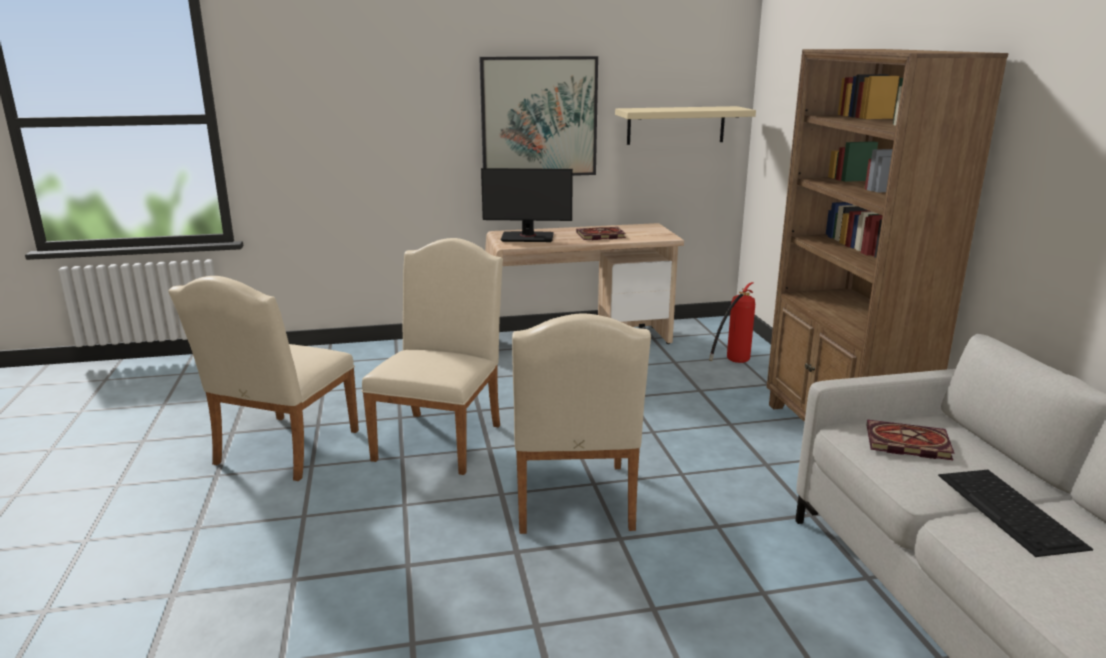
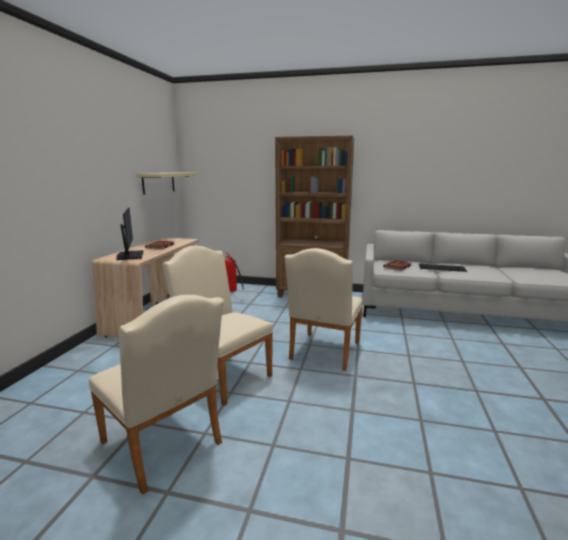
camera: 65 degrees left, 5 degrees down
picture [479,56,598,176] -> none
monitor [481,168,573,242] -> monitor turned 45 degrees counterclockwise [116,208,144,260]
beige chair [512,313,651,534] -> beige chair turned 90 degrees clockwise [284,248,363,371]

